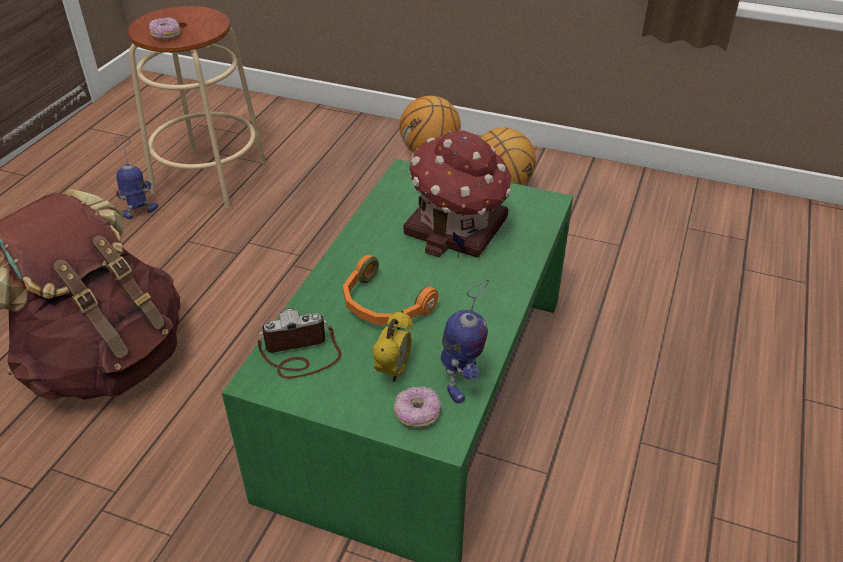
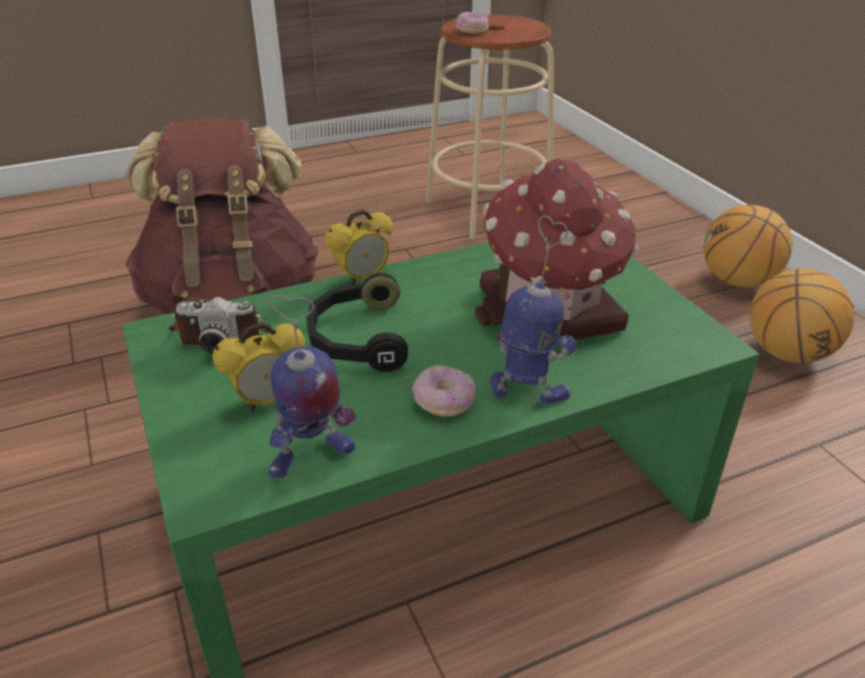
camera: 45 degrees right, 5 degrees down
toy robot [115,136,158,219] -> toy robot moved to [490,215,577,405]
camera [258,308,342,378] -> camera turned 150 degrees clockwise [169,297,269,354]
orange headphones [343,255,438,325] -> black headphones [307,273,408,372]
donut [394,386,441,427] -> donut moved to [412,365,476,417]
none -> alarm clock [325,209,393,285]

